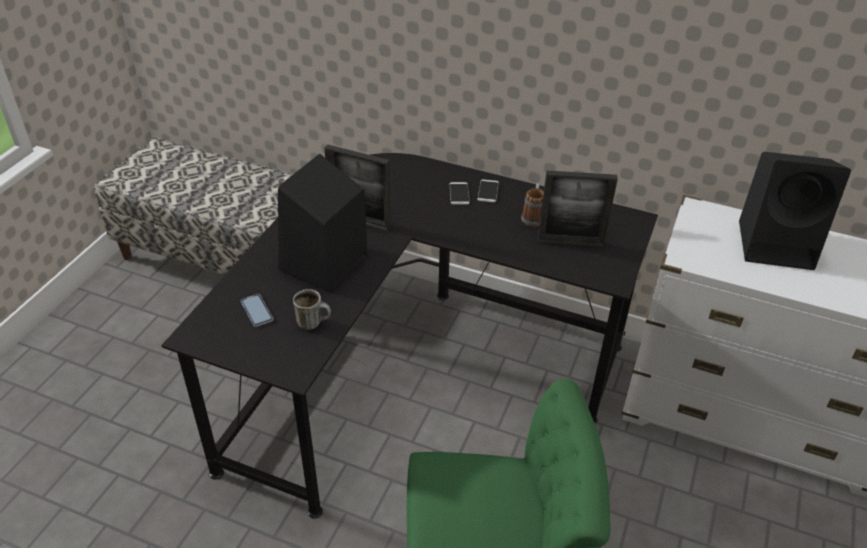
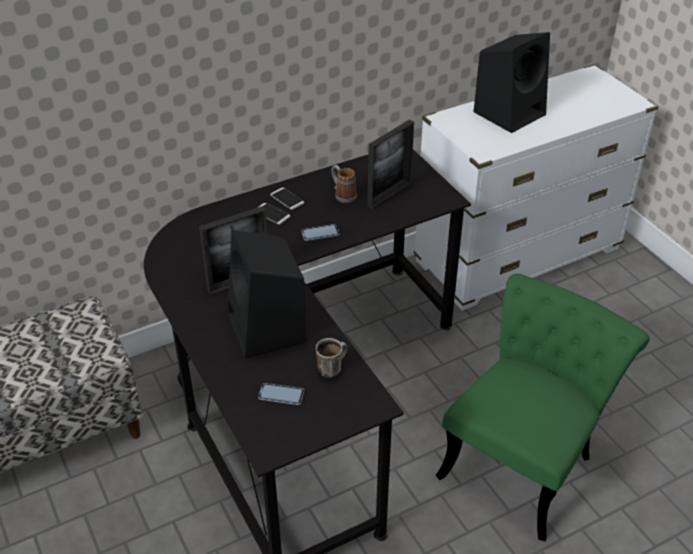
camera: 50 degrees left, 0 degrees up
none -> phone [301,224,340,241]

